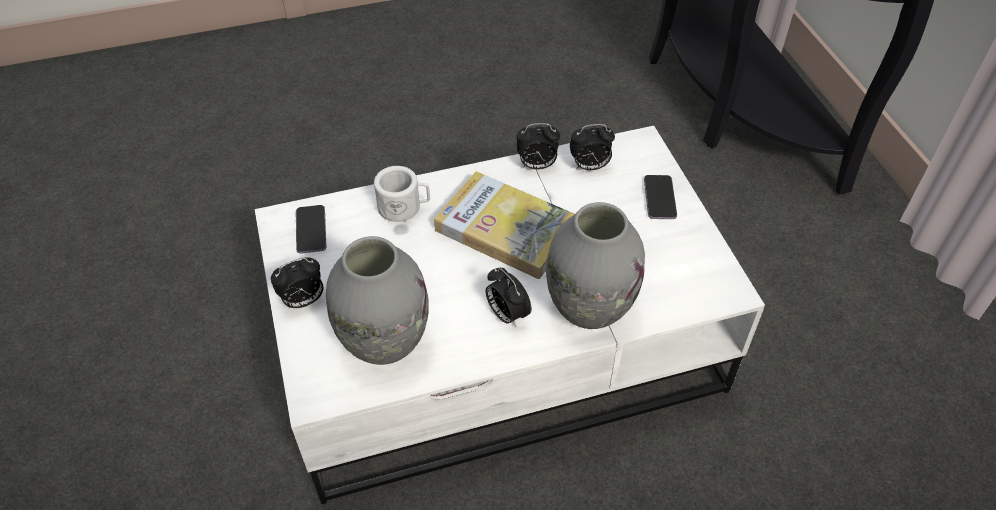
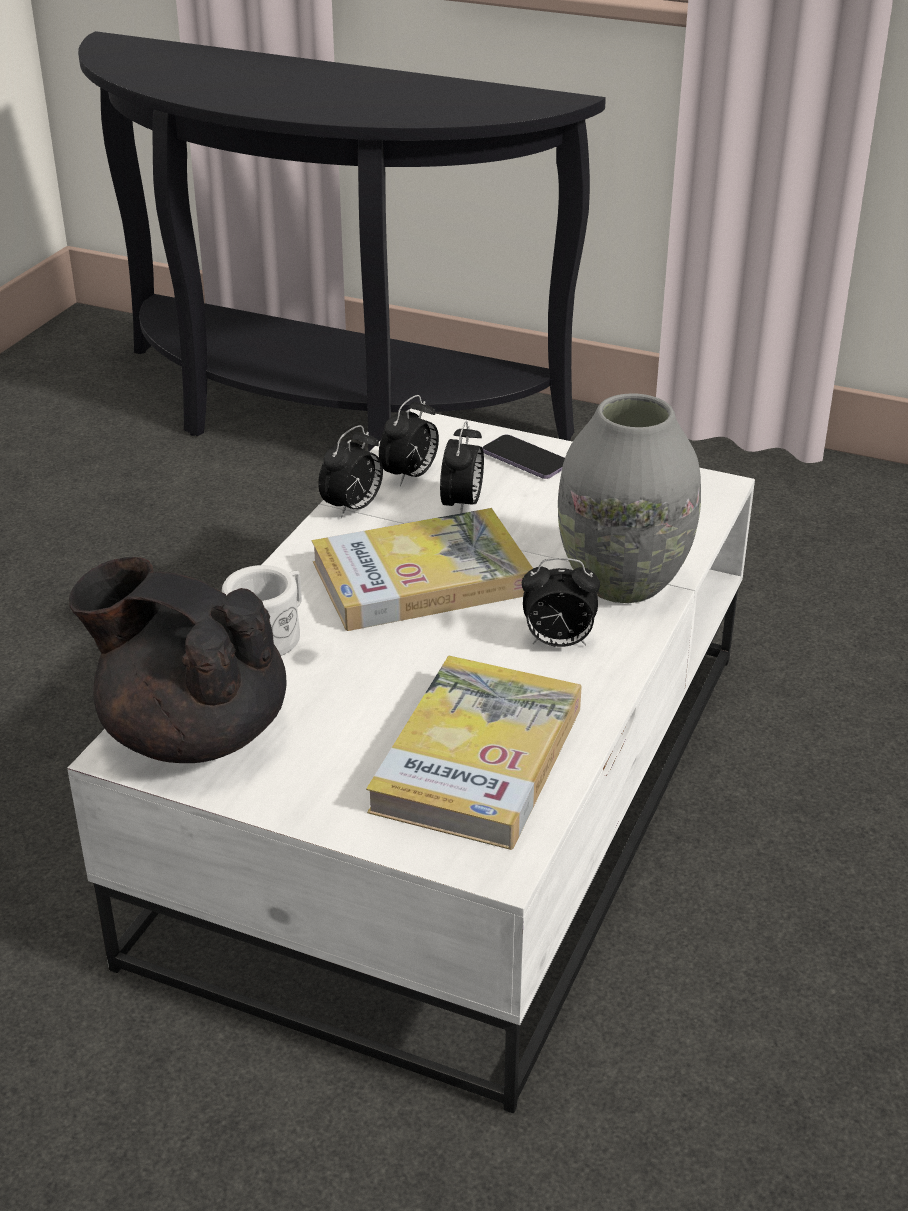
camera: 50 degrees left, 15 degrees down
alarm clock [271,257,323,309] -> alarm clock moved to [440,421,484,513]
phone [296,205,326,254] -> black teapot [69,557,286,763]
grey vase [326,236,428,365] -> book [366,655,582,850]

